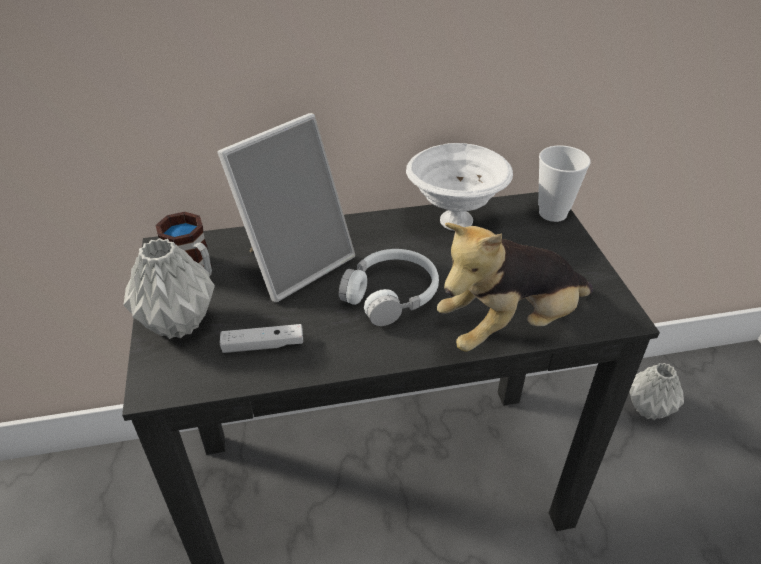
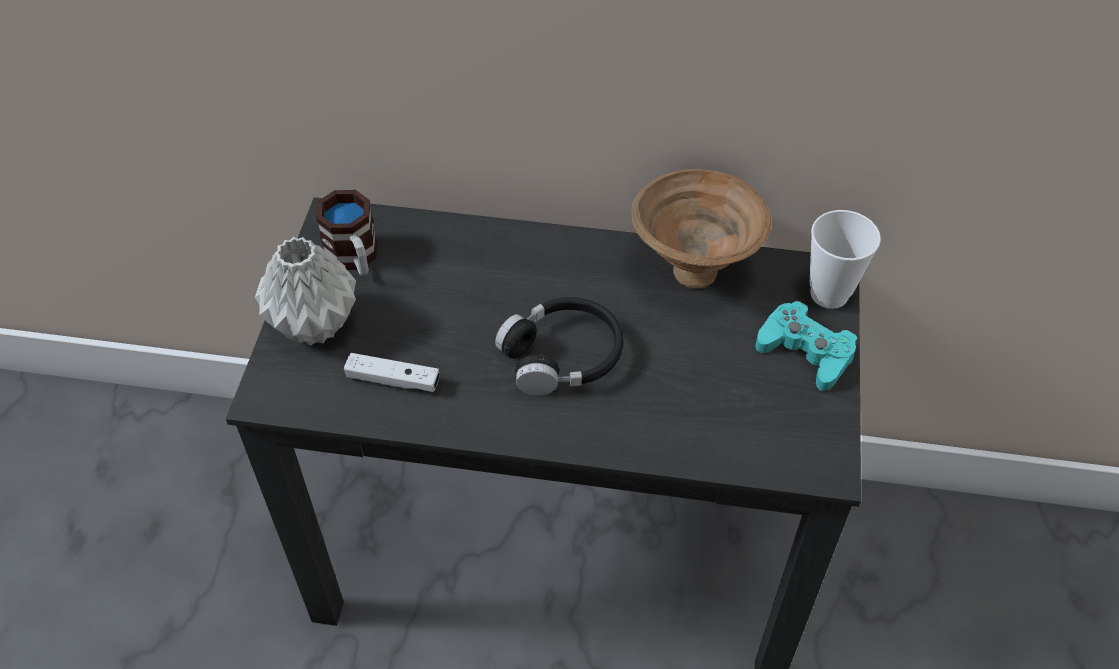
camera: 20 degrees right, 10 degrees up
picture frame [217,113,355,302] -> none
white headphones [339,249,439,326] -> black headphones [495,297,623,395]
white bowl [406,143,513,231] -> brown bowl [631,169,771,289]
plush toy [437,223,593,352] -> none
grey vase [629,363,684,420] -> none
none -> turquoise game controller [755,301,857,391]

